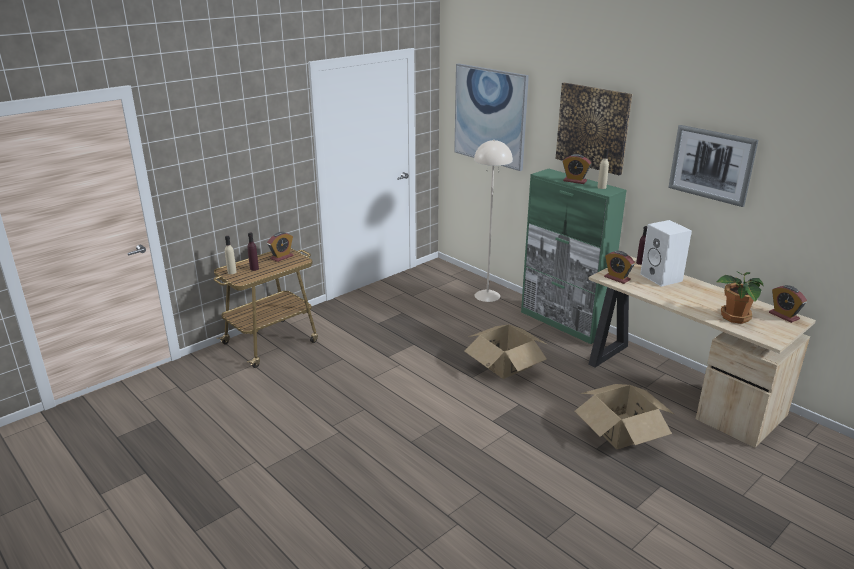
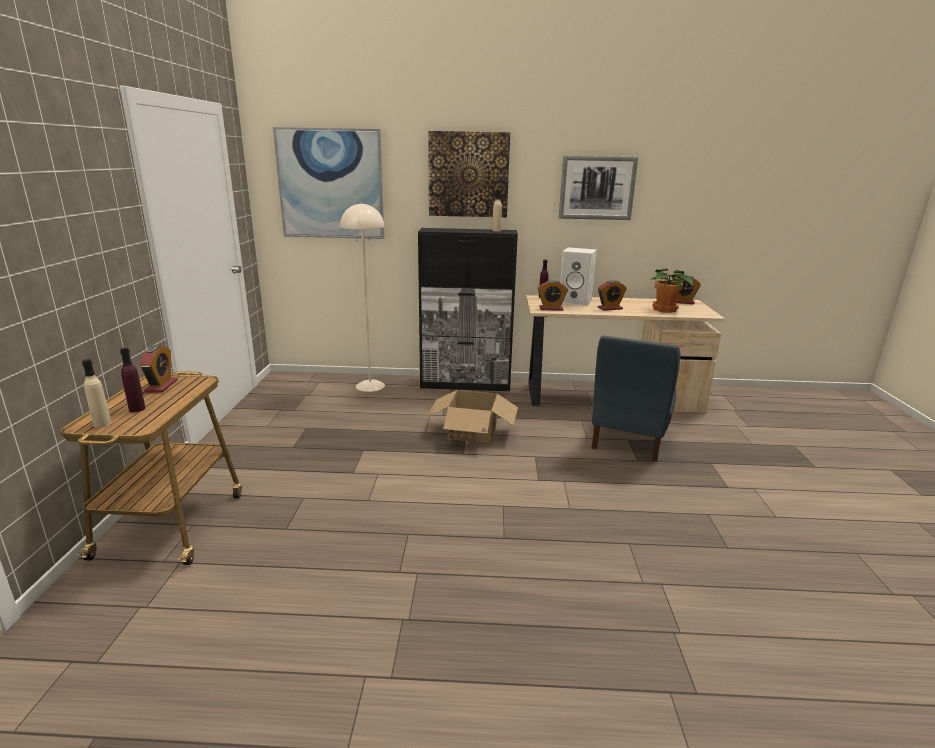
camera: 45 degrees left, 5 degrees down
green cabinet [521,169,627,344] -> black cabinet [418,228,518,391]
alarm clock [563,154,591,184] -> alarm clock moved to [598,280,627,311]
cardboard box [574,384,674,449] -> blue chair [591,335,681,462]

